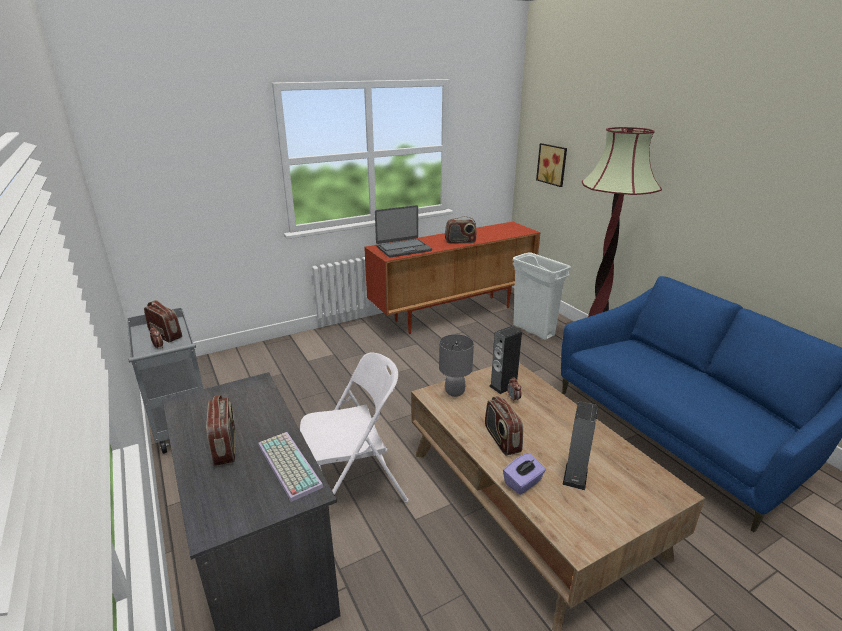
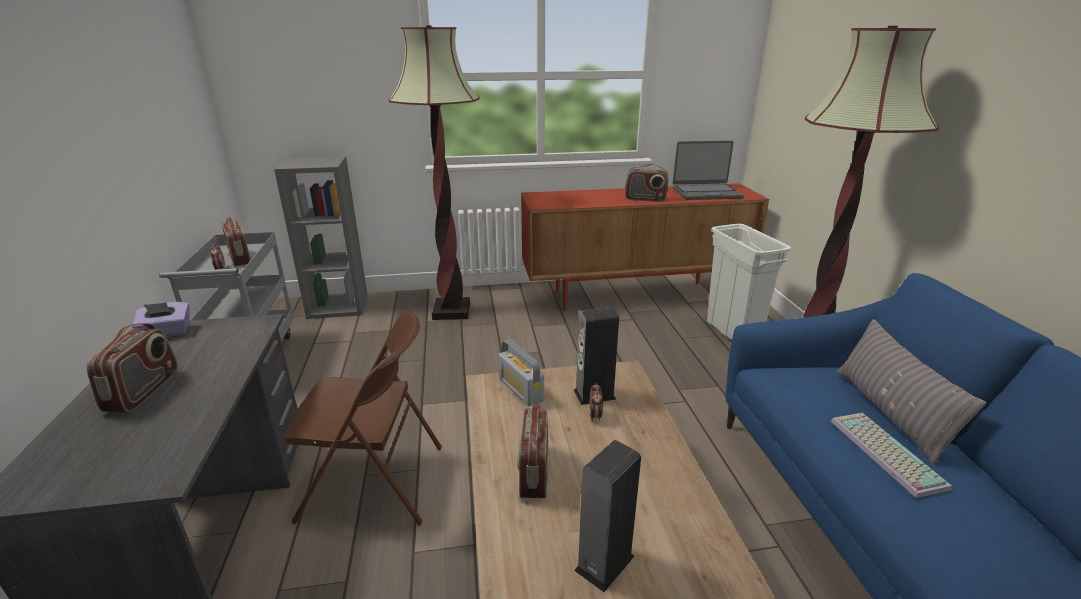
camera: 20 degrees right, 0 degrees up
keyboard [258,432,323,502] -> keyboard moved to [831,413,952,498]
white chair [300,353,409,503] -> brown chair [284,311,442,526]
laptop [375,205,432,257] -> laptop moved to [673,141,744,200]
grey table lamp [439,334,474,397] -> radio [498,340,544,406]
purple tissue box [503,453,546,495] -> purple tissue box moved to [132,302,190,337]
picture [536,143,567,187] -> none
none -> grey bookcase [274,156,368,319]
none -> floor lamp [389,25,480,320]
none -> grey pillow [836,319,987,466]

